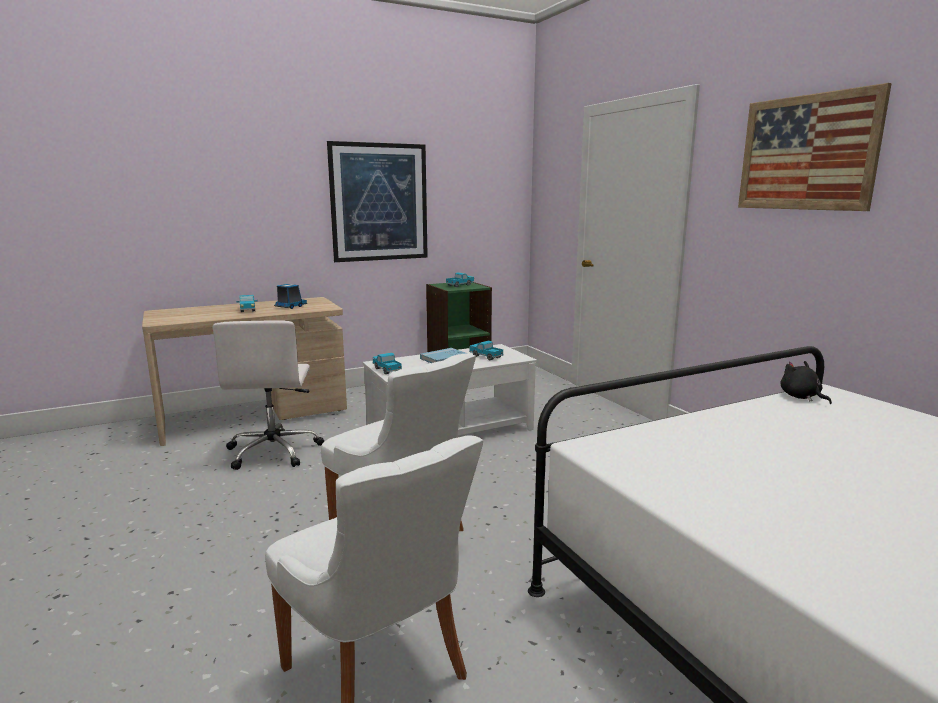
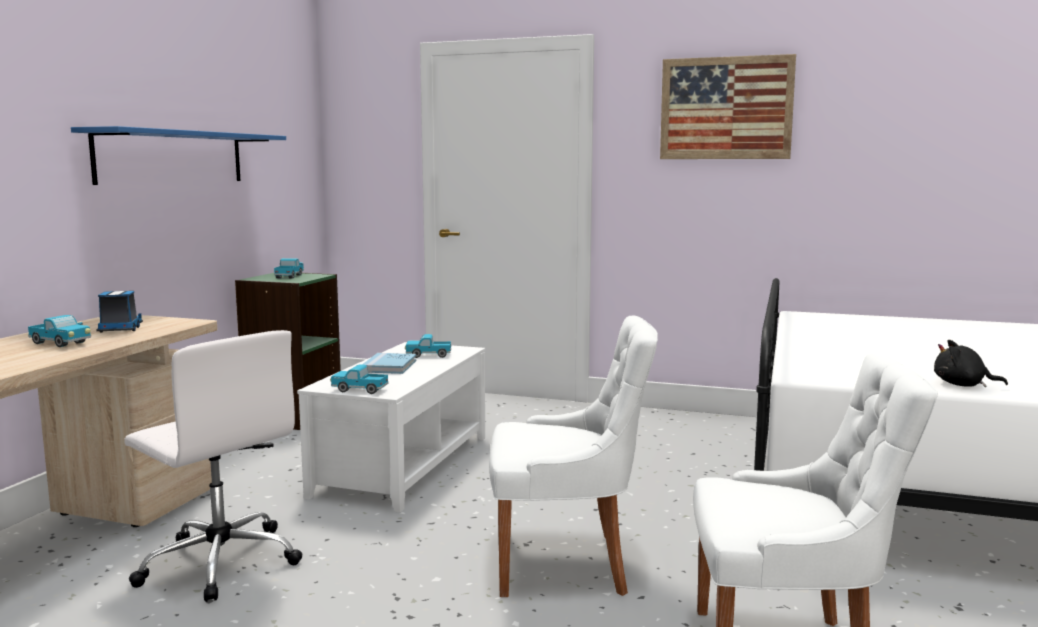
camera: 45 degrees left, 5 degrees down
picture [327,141,428,262] -> blue shelf [71,126,286,185]
black plush toy [781,361,832,404] -> black plush toy moved to [934,340,1008,387]

